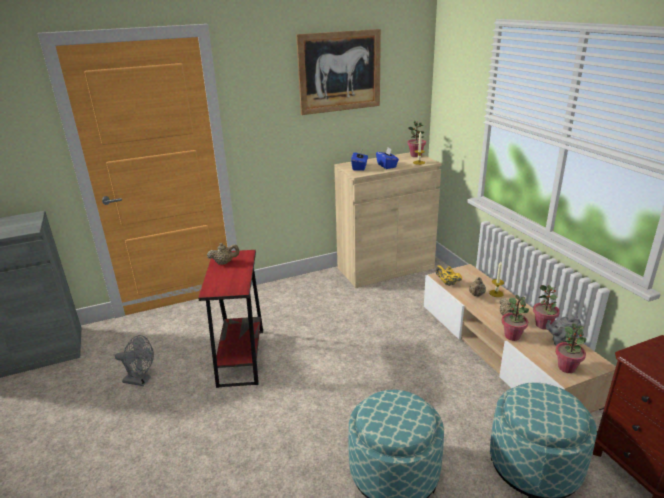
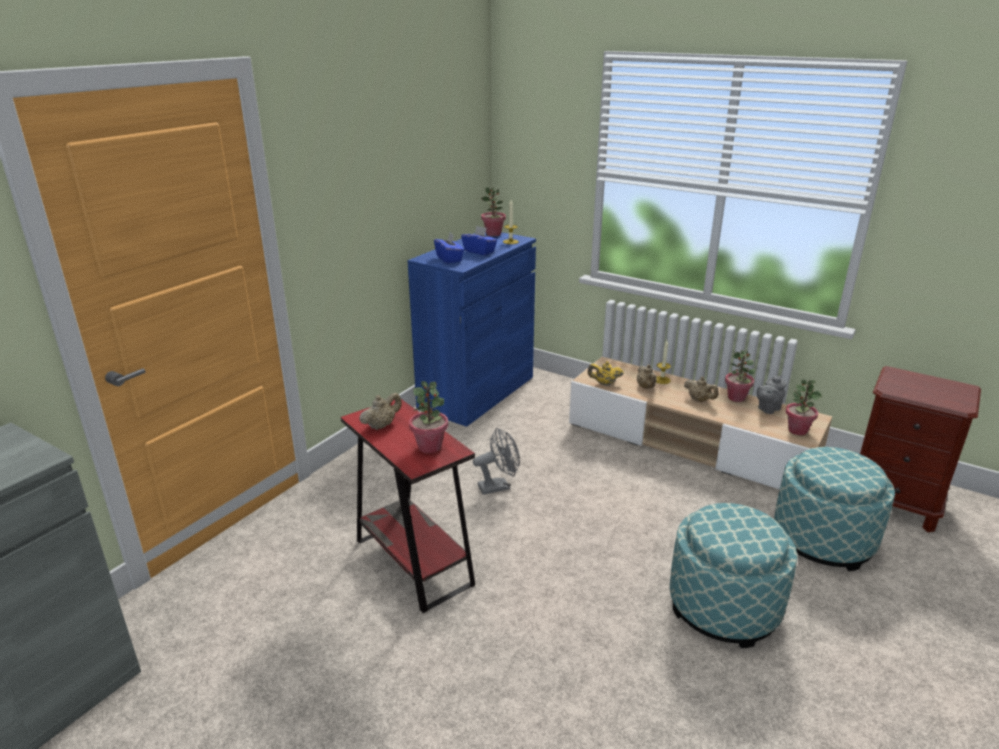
camera: 35 degrees left, 0 degrees up
grey fan [115,335,154,386] -> grey fan moved to [473,428,520,495]
picture [296,29,381,115] -> none
beige cabinet [334,152,442,288] -> blue cabinet [408,232,536,427]
potted plant [501,295,529,341] -> potted plant moved to [409,381,448,453]

